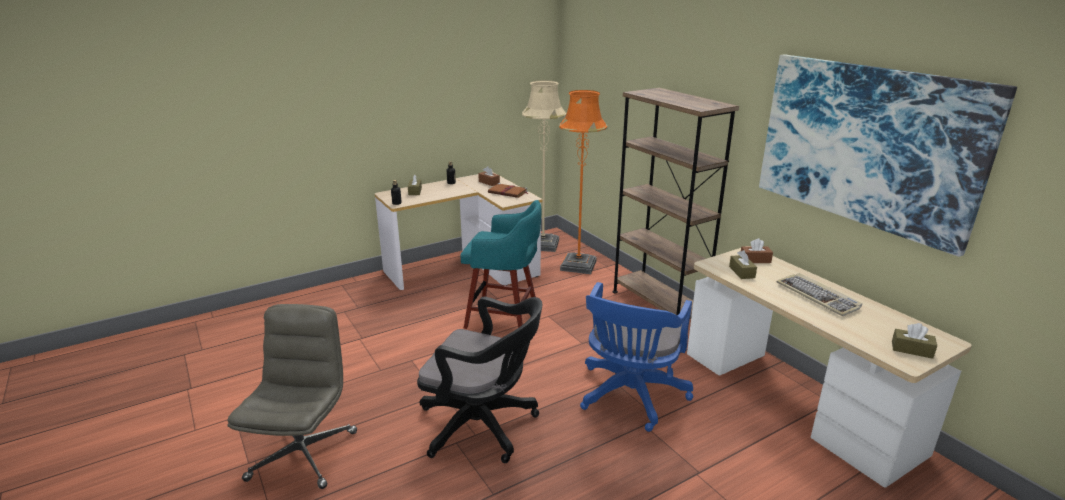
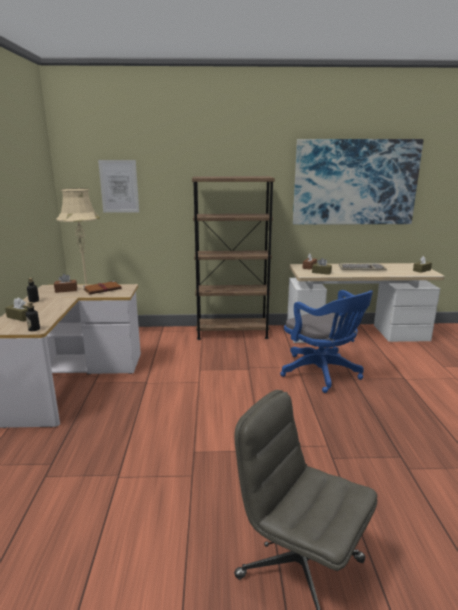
camera: 60 degrees left, 5 degrees down
black office chair [417,297,542,463] -> none
turquoise stool [460,200,541,329] -> none
orange floor lamp [559,90,607,274] -> none
none -> picture [98,160,139,213]

